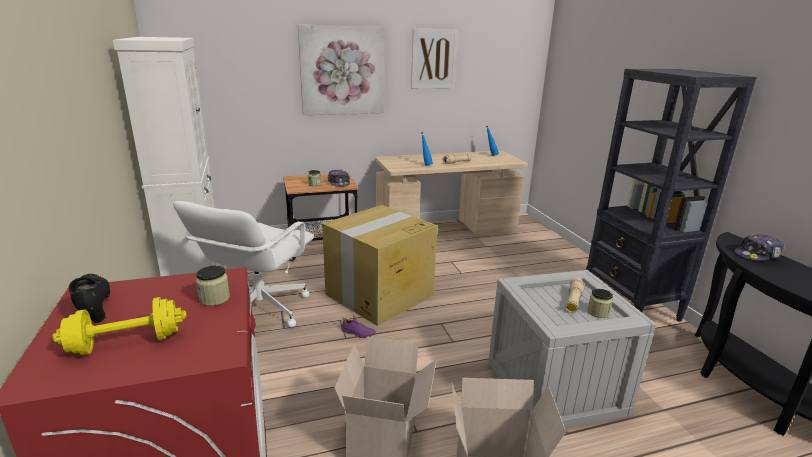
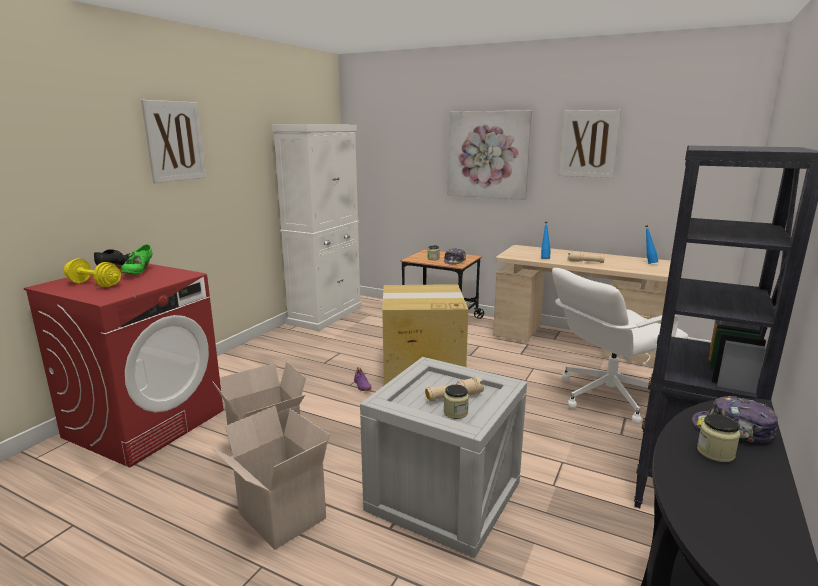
camera: 45 degrees right, 5 degrees down
white office chair [173,201,314,328] -> white office chair moved to [552,268,688,424]
jar [196,266,230,306] -> jar moved to [697,414,740,462]
none -> green shoe [121,244,153,275]
none -> picture [141,100,206,183]

